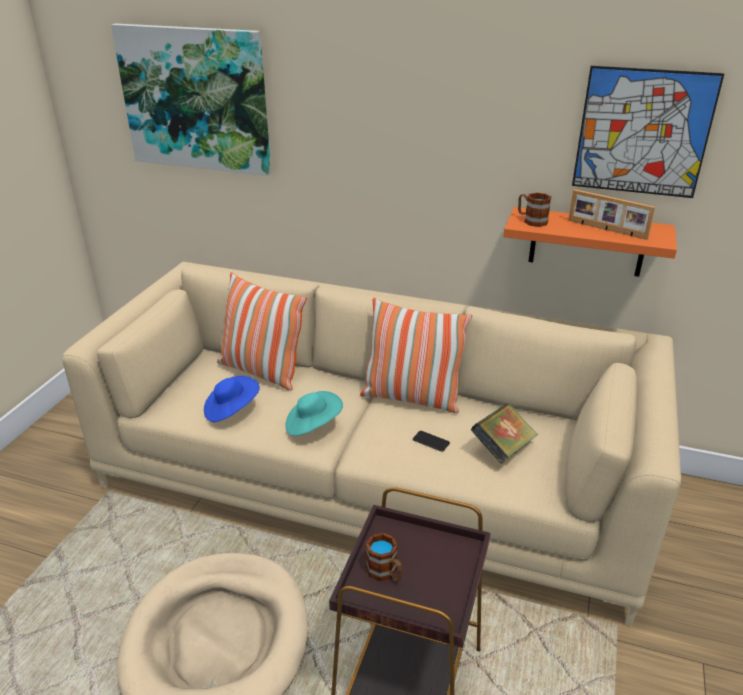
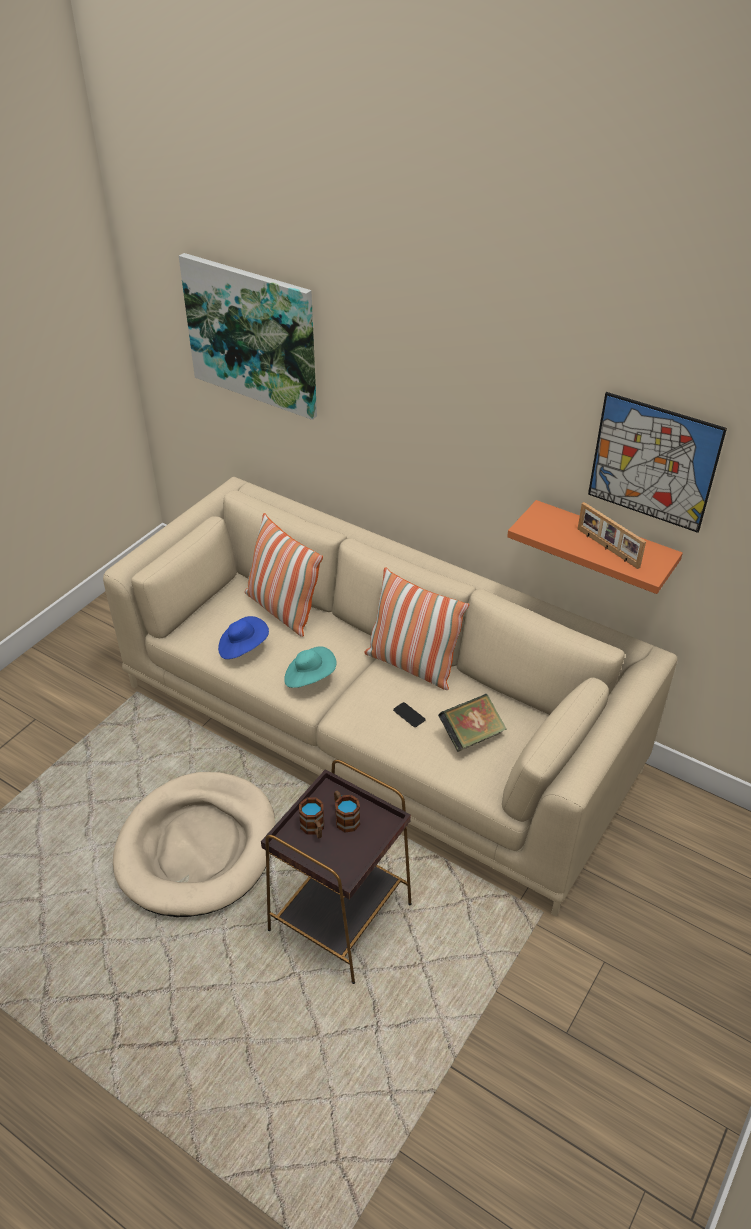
camera: 15 degrees right, 10 degrees up
mug [518,193,551,227] -> mug moved to [334,791,360,832]

